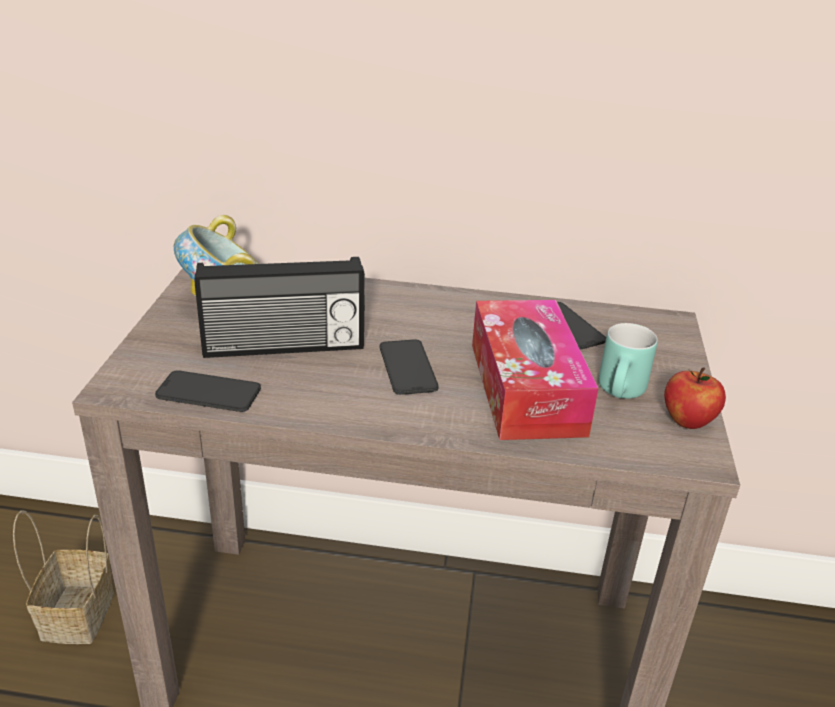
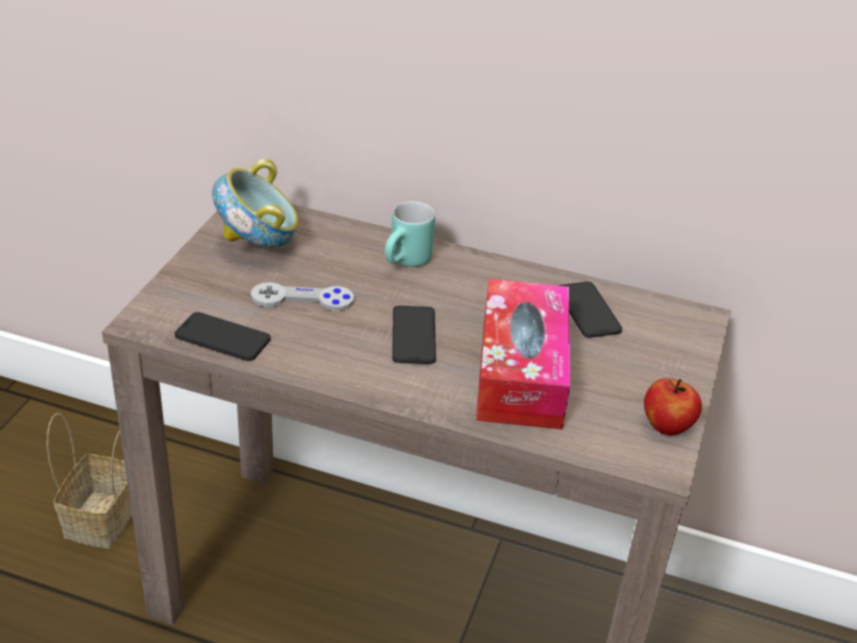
camera: 10 degrees right, 5 degrees up
radio [195,257,365,358] -> grey game controller [251,282,354,311]
turquoise mug [599,323,658,399] -> turquoise mug moved to [385,201,435,267]

